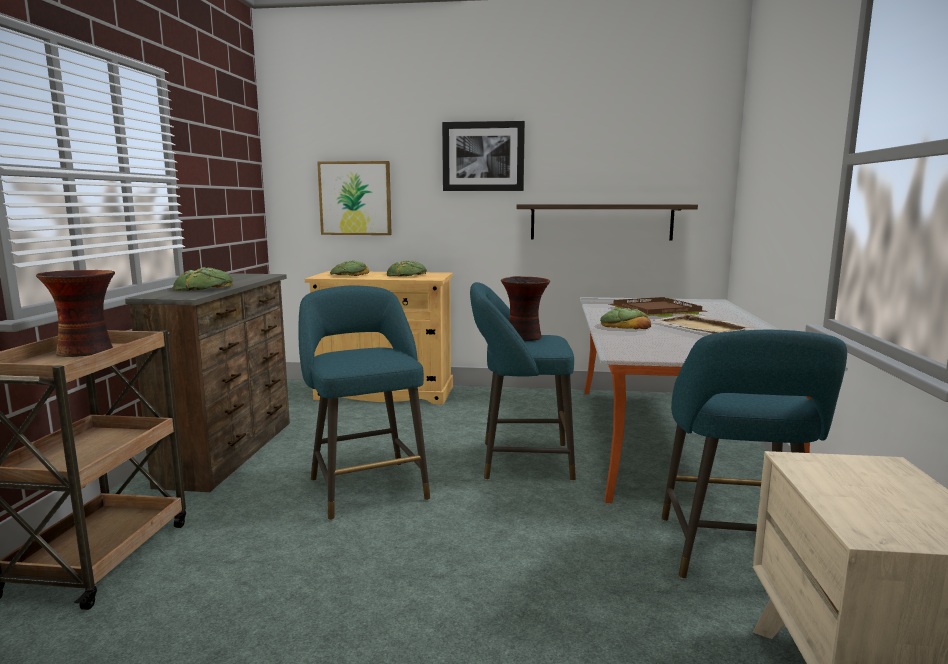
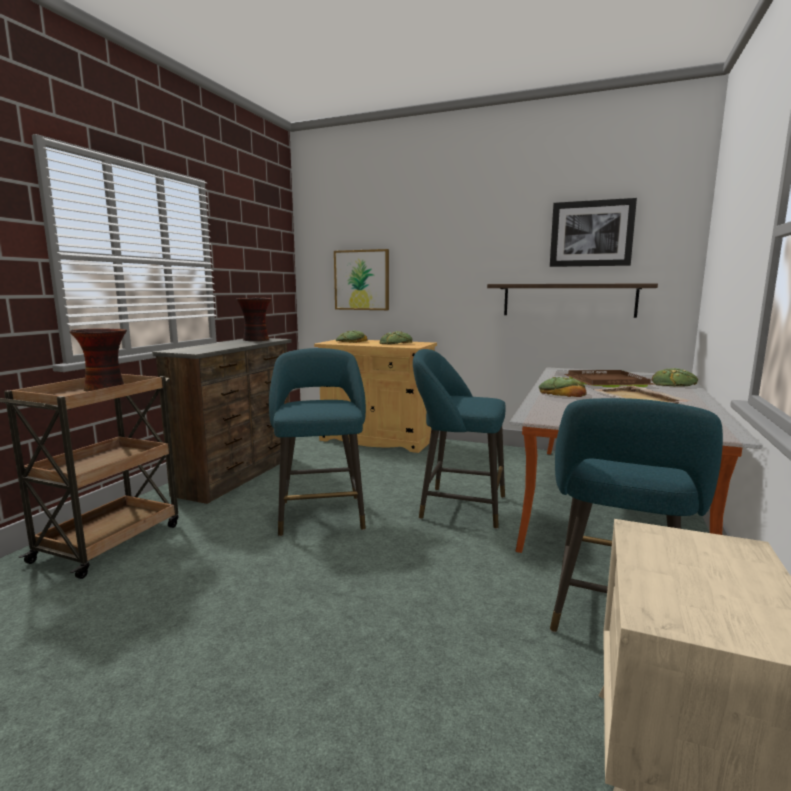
camera: 15 degrees right, 0 degrees up
bread [173,267,233,291] -> bread moved to [652,368,698,387]
picture [442,121,525,191] -> picture moved to [550,198,637,267]
vase [501,276,550,341] -> vase moved to [236,298,272,341]

